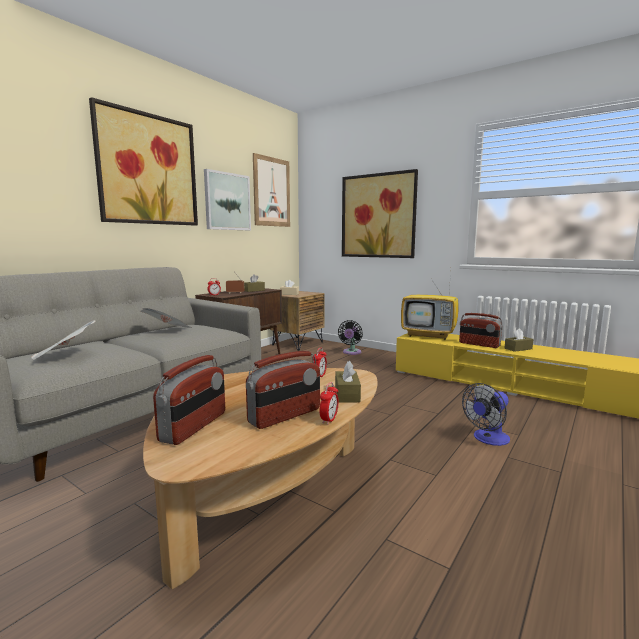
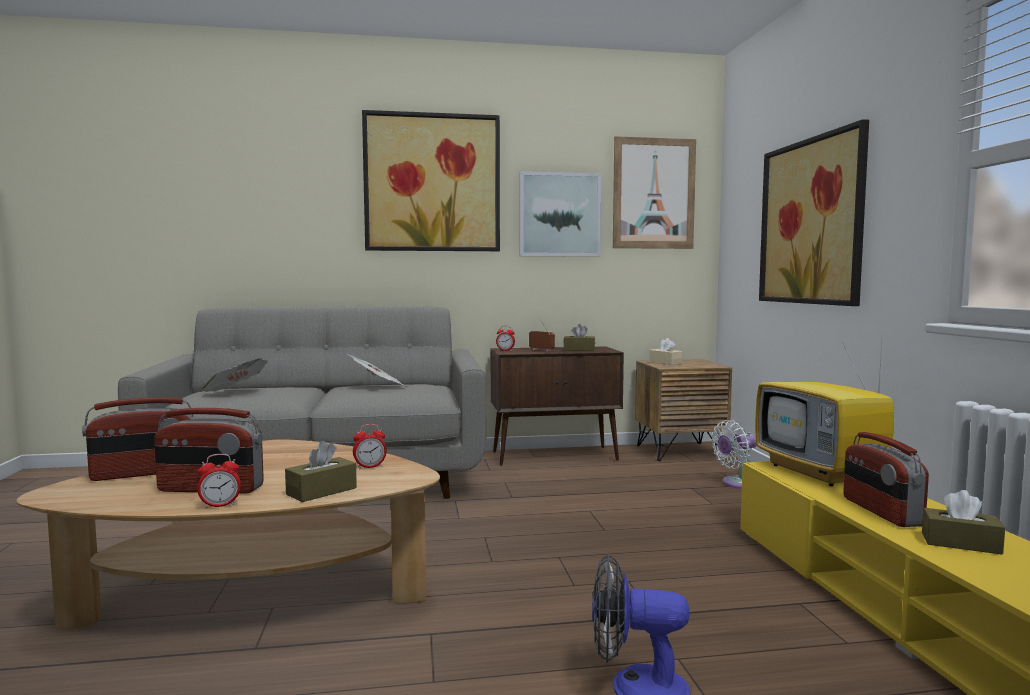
camera: 45 degrees right, 5 degrees down
black fan [338,320,363,355] -> white fan [711,420,757,489]

